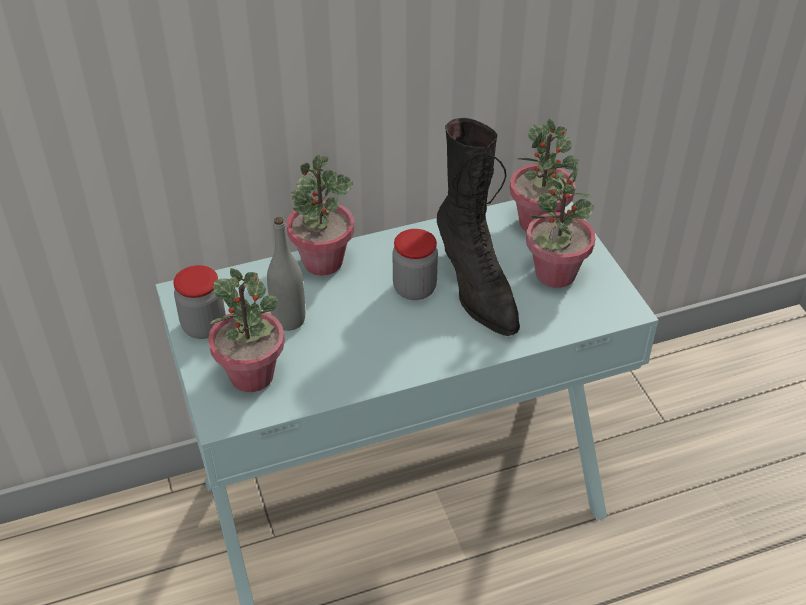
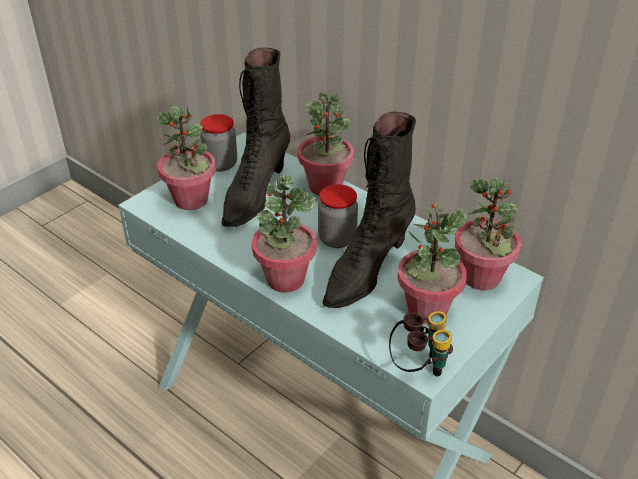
camera: 60 degrees right, 5 degrees down
grey bottle [267,217,305,331] -> black boot [221,48,290,227]
none -> potted plant [251,175,317,293]
none -> binoculars [389,311,453,377]

